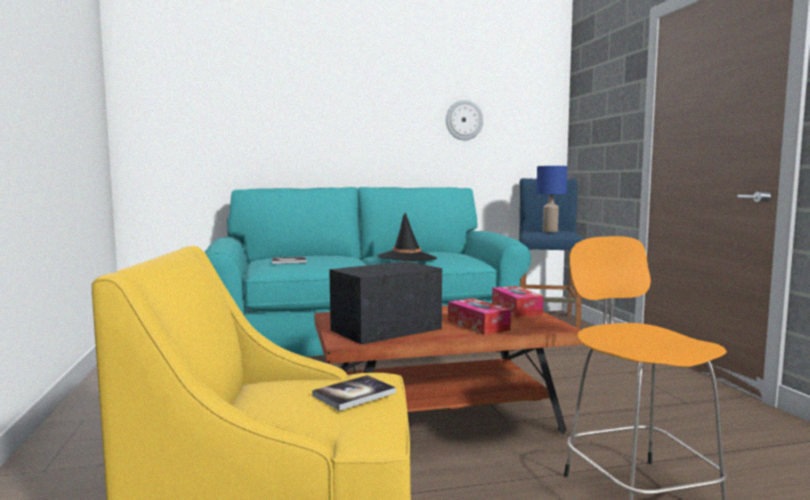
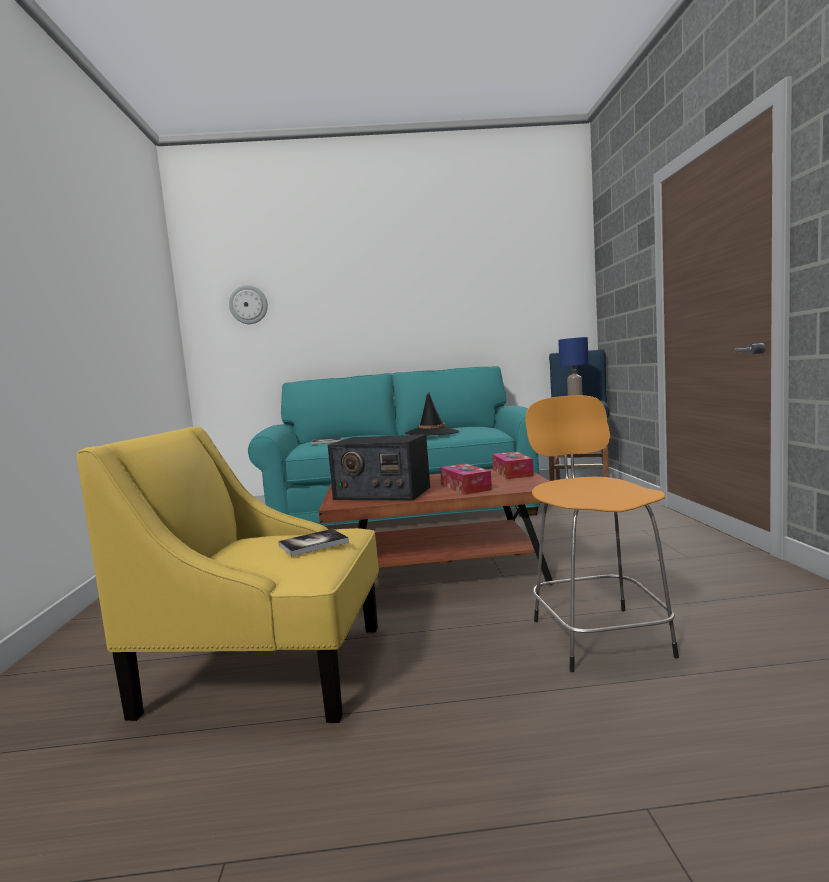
camera: 10 degrees right, 0 degrees up
radio [329,261,442,345] -> radio turned 135 degrees counterclockwise [328,434,430,501]
wall clock [446,100,483,140] -> wall clock moved to [229,285,268,324]

